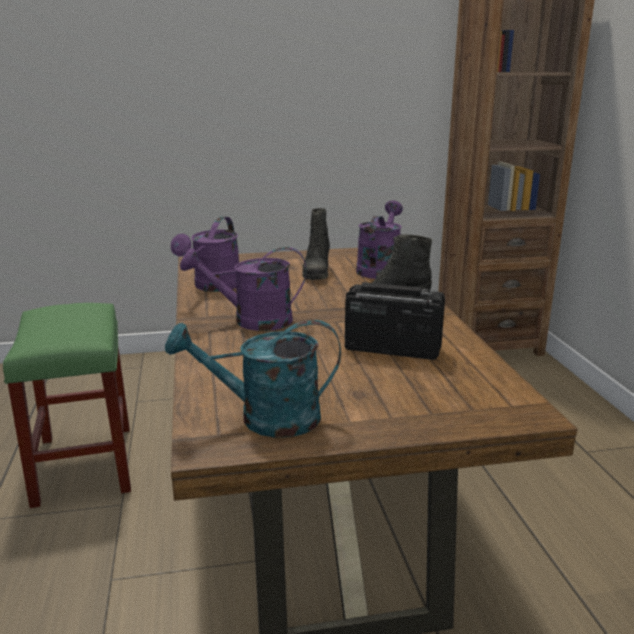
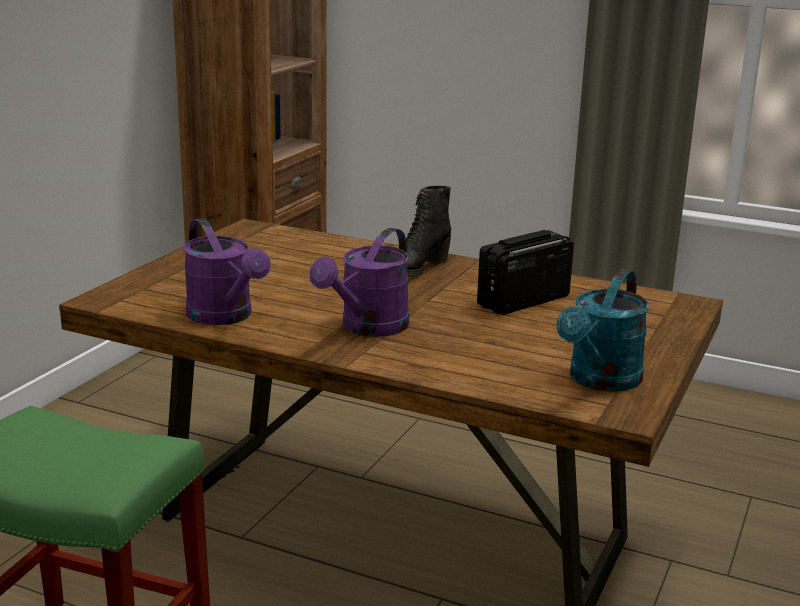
camera: 55 degrees left, 0 degrees up
black boot [302,208,330,280] -> none
purple watering can [356,200,403,279] -> none

